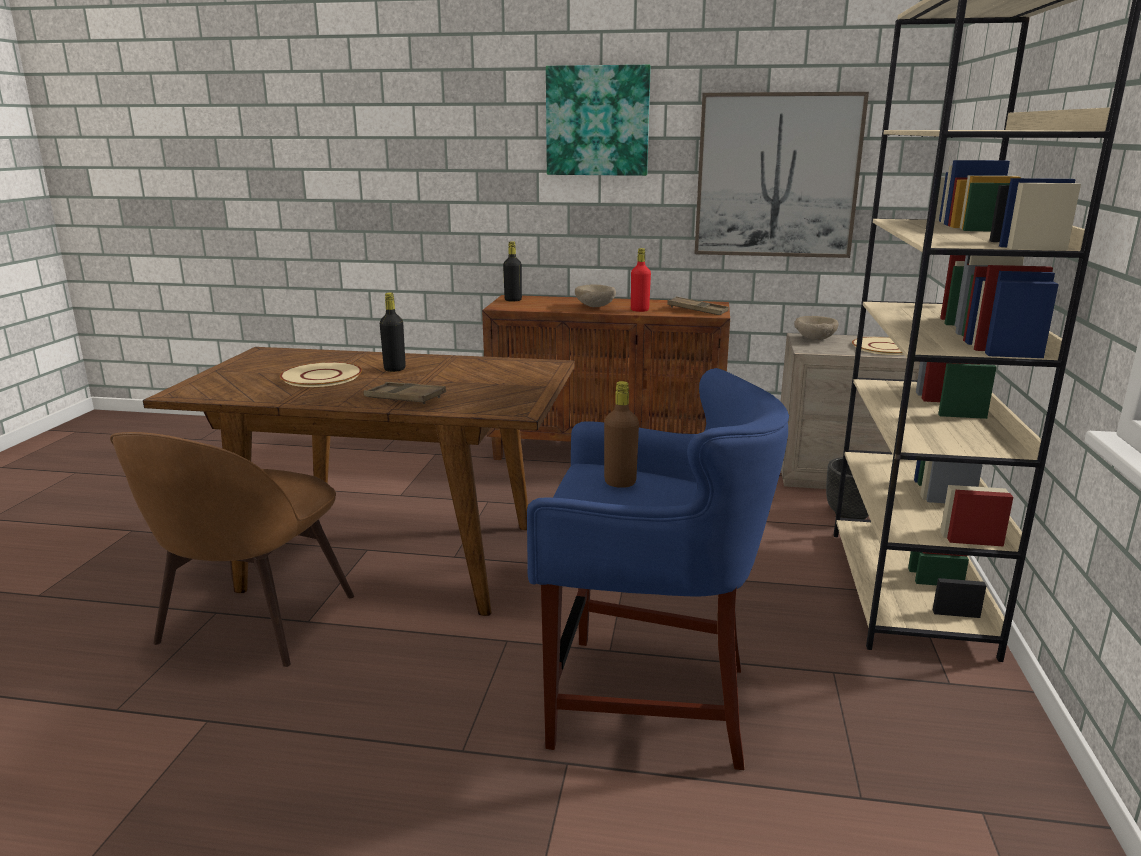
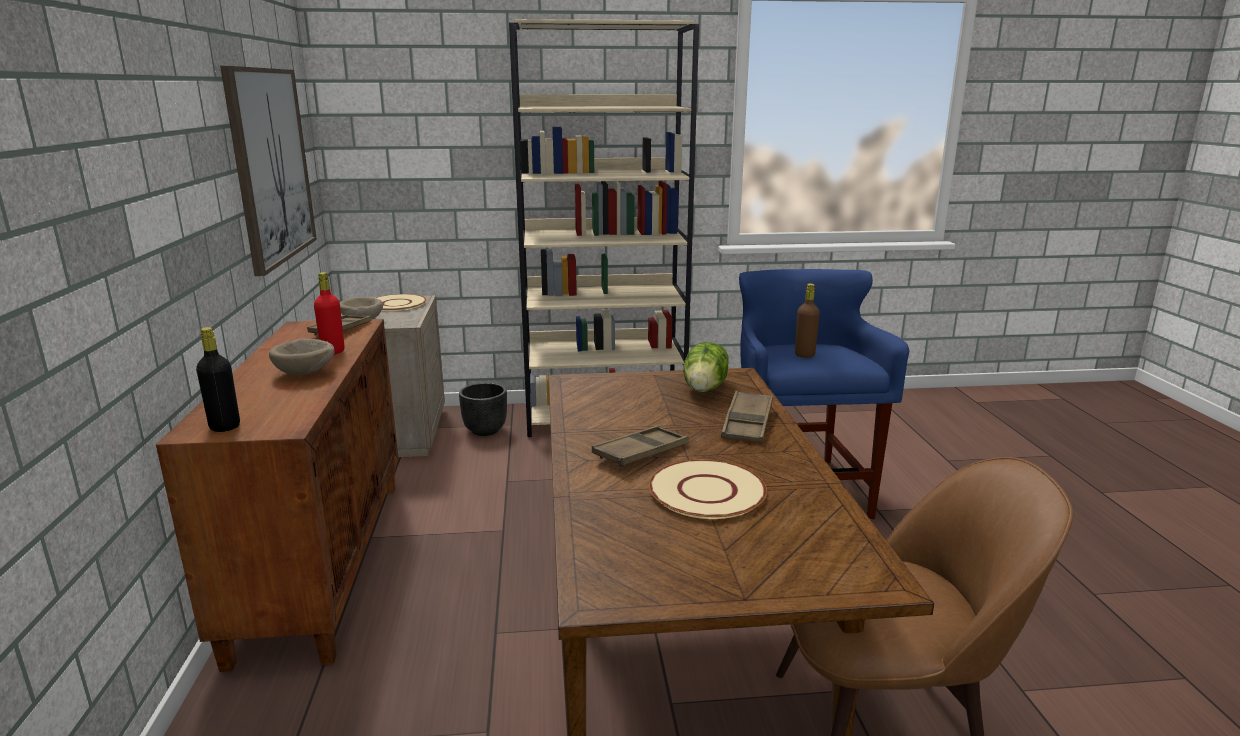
camera: 105 degrees left, 0 degrees up
black bottle [380,292,406,372] -> brown tray [592,426,689,468]
picture [546,65,651,176] -> none
none -> lettuce [683,342,729,392]

